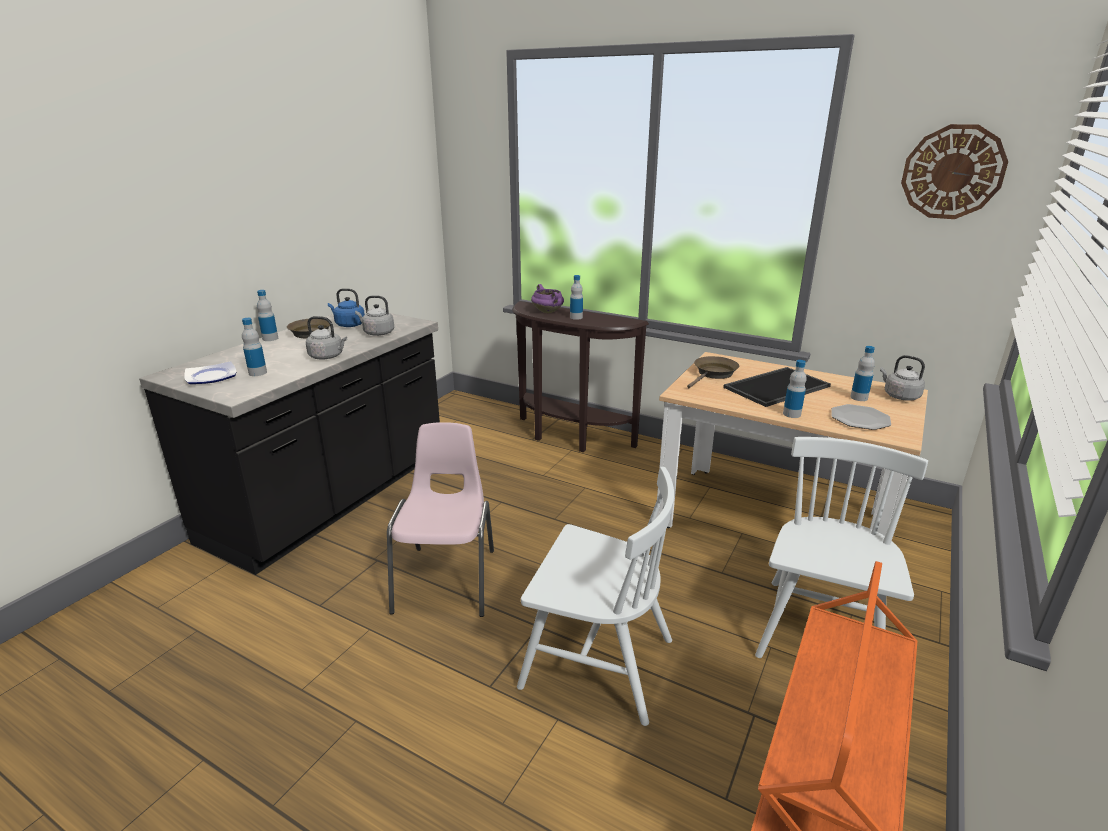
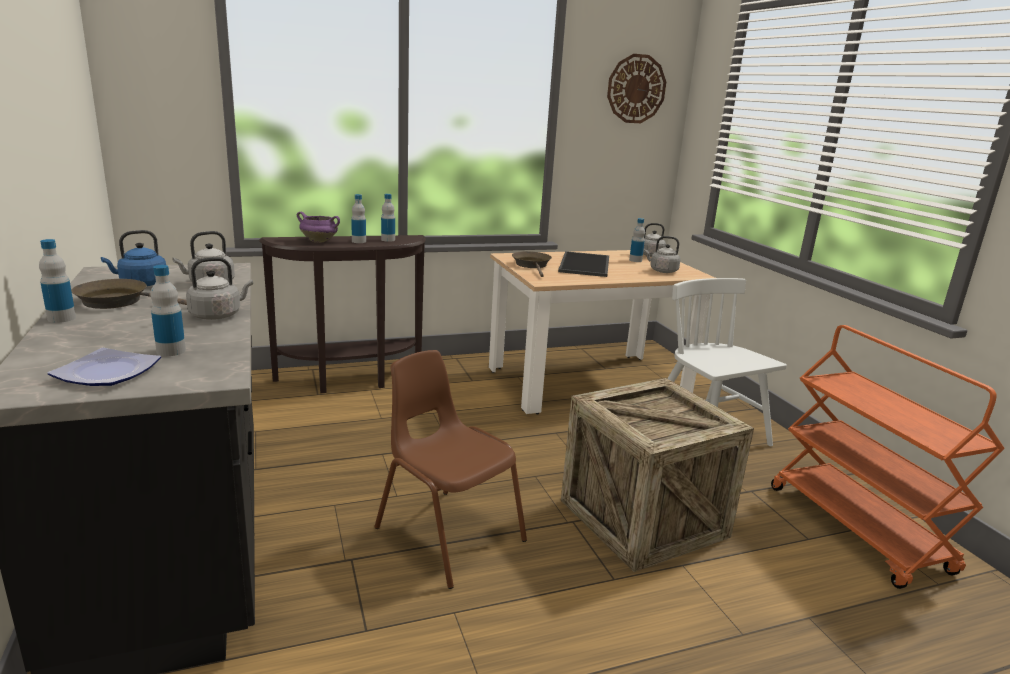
camera: 50 degrees left, 5 degrees down
pink chair [387,422,494,617] -> brown chair [374,350,527,589]
white chair [517,467,674,726] -> crate [561,378,754,572]
bottle [783,360,807,418] -> bottle moved to [381,194,395,242]
plate [831,404,891,430] -> grey kettle [644,236,680,273]

